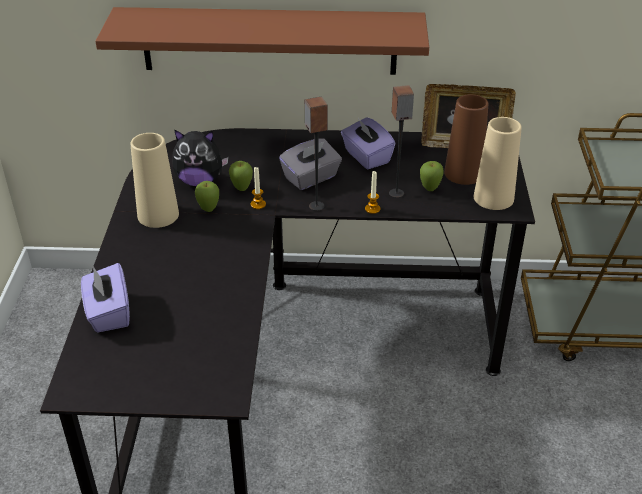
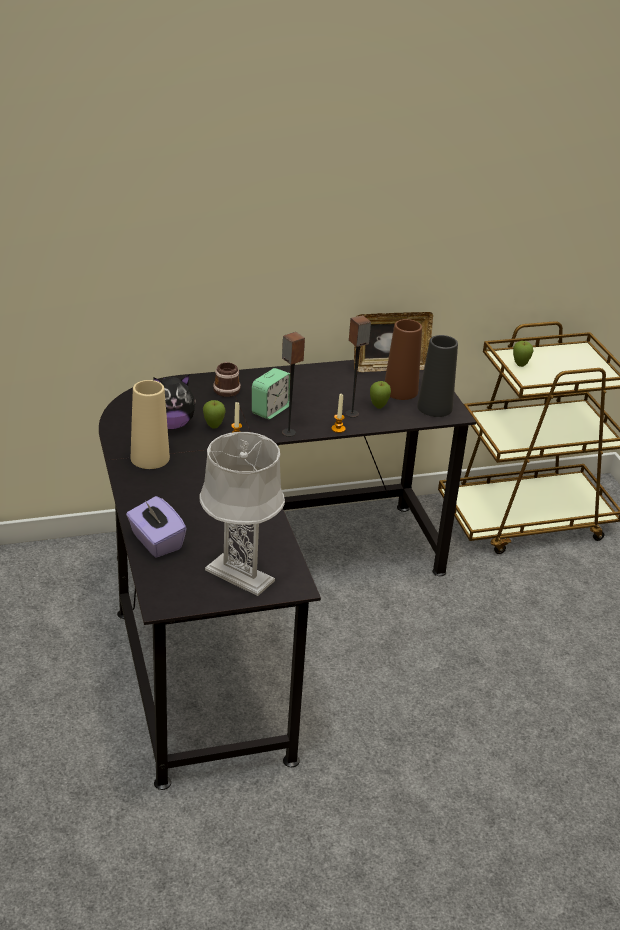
camera: 20 degrees left, 5 degrees down
brown shelf [95,7,429,75] -> none
apple [195,181,219,212] -> apple moved to [513,341,533,367]
grey tissue box [279,138,342,190] -> alarm clock [252,368,290,419]
purple tissue box [341,117,395,169] -> none
beige vase [474,117,522,210] -> black vase [417,335,458,417]
none -> grey table lamp [199,432,285,596]
none -> mug [213,362,241,397]

